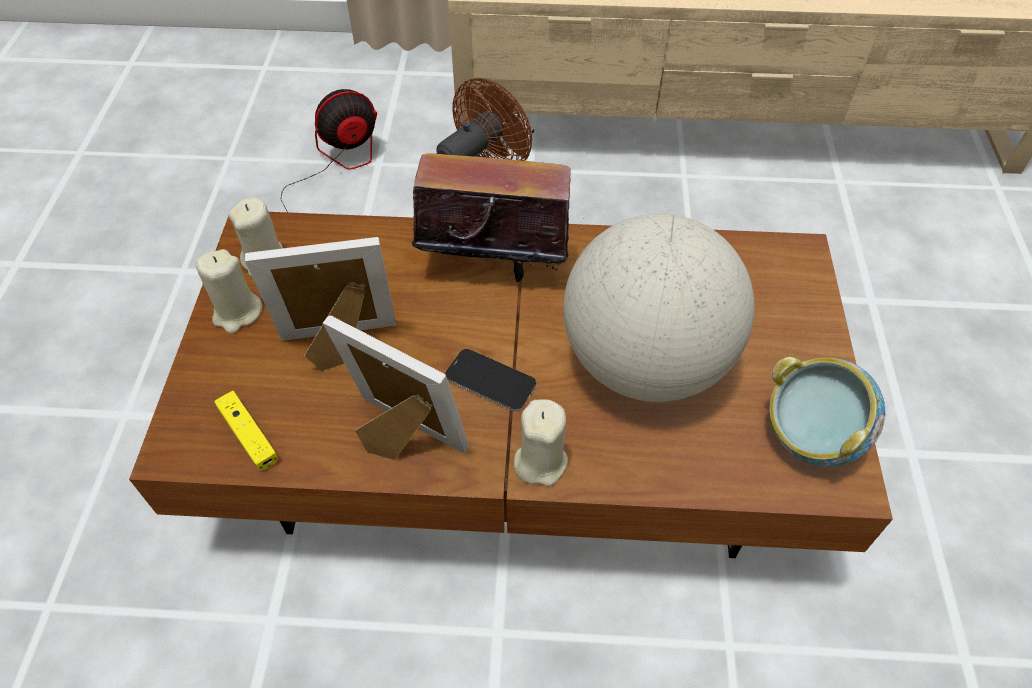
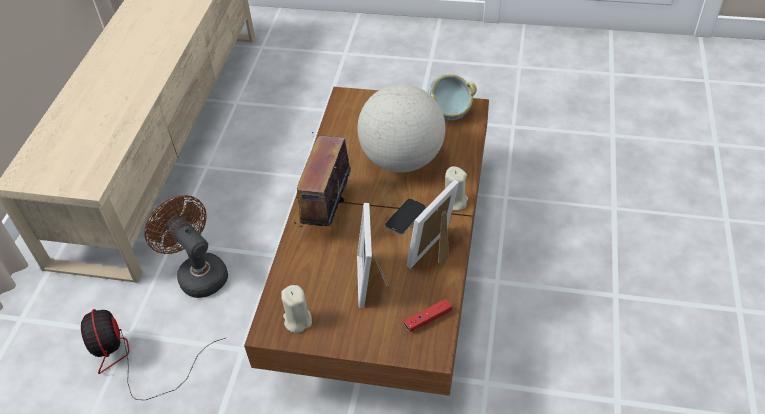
camera: 80 degrees left, 5 degrees down
beige candle [196,249,263,334] -> none
yellow game controller [214,391,278,470] -> red game controller [404,298,452,332]

